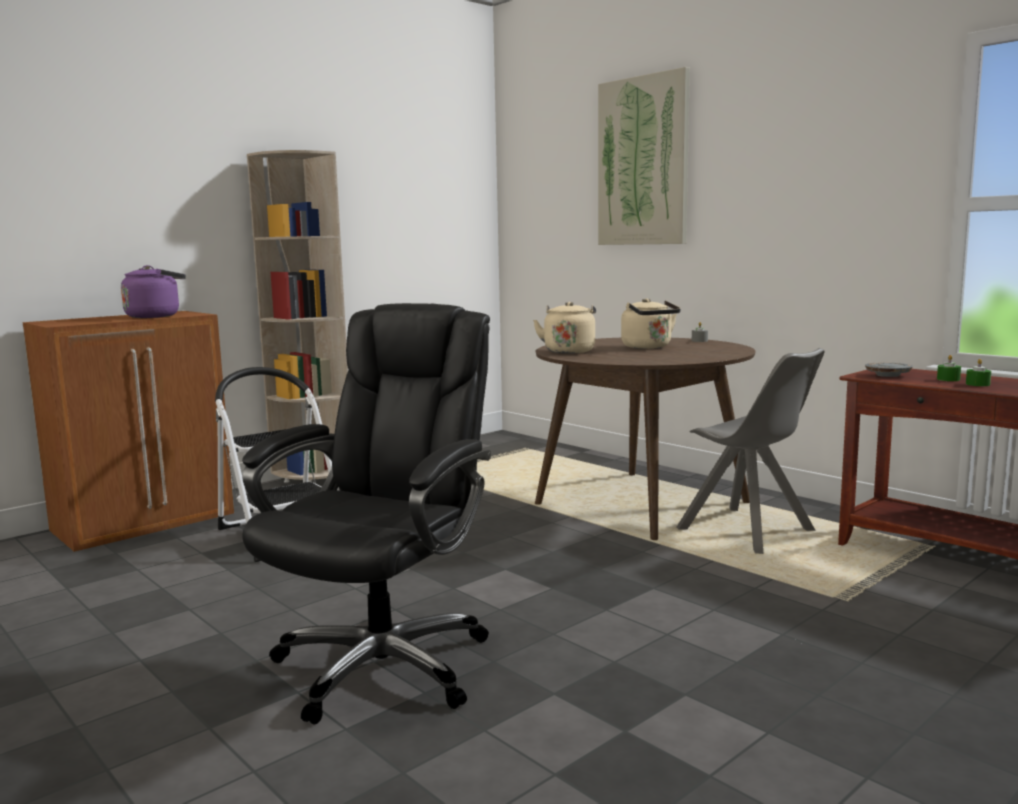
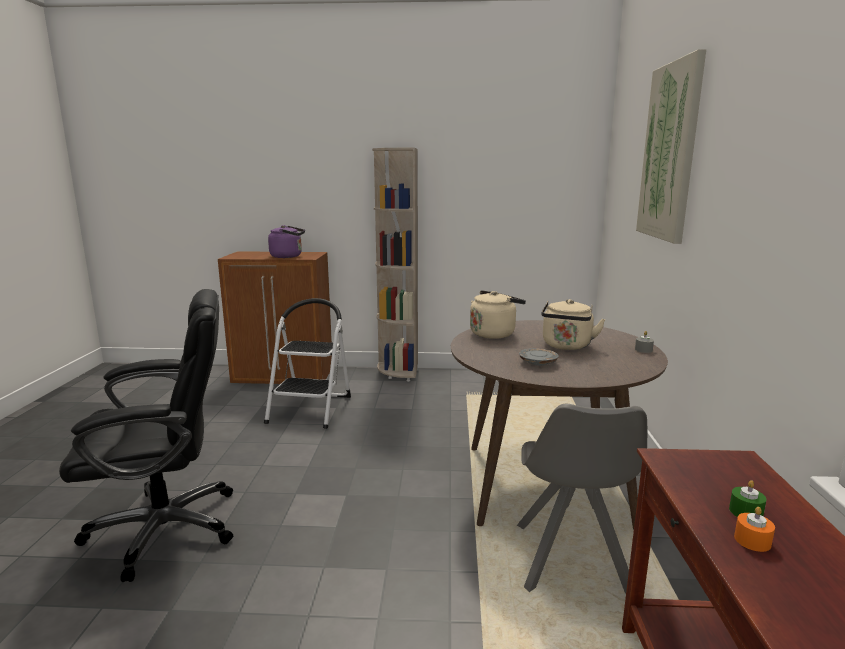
camera: 45 degrees right, 5 degrees up
grey plate [865,363,913,377] -> grey plate moved to [519,348,559,366]
green candle [966,359,991,386] -> orange candle [734,507,775,552]

